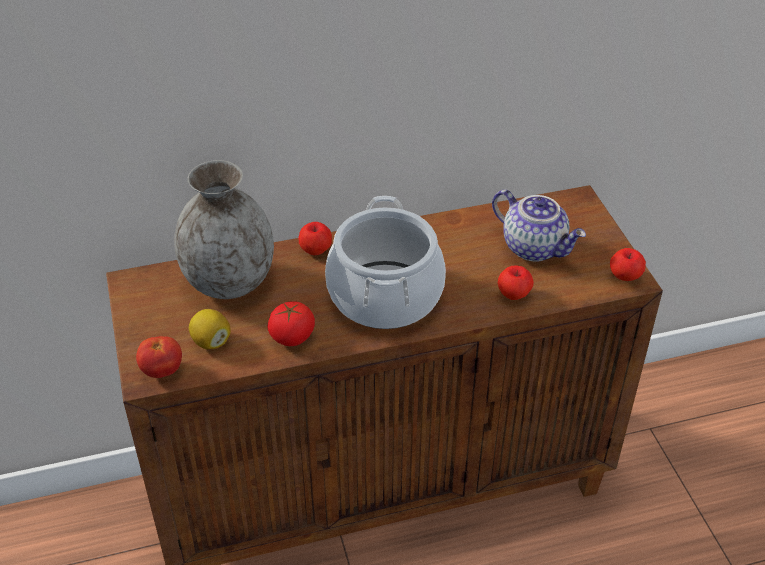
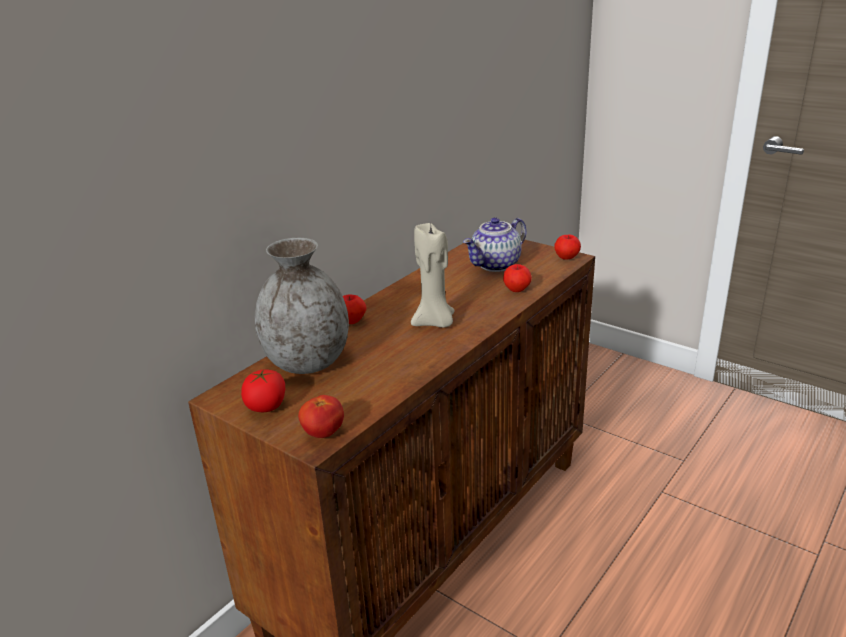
camera: 35 degrees left, 15 degrees down
lemon [189,309,231,349] -> none
tomato [268,301,315,346] -> tomato moved to [241,369,285,412]
cooking pot [325,196,446,329] -> beige candle [411,223,455,328]
teapot [492,190,586,262] -> teapot turned 135 degrees clockwise [463,217,527,272]

